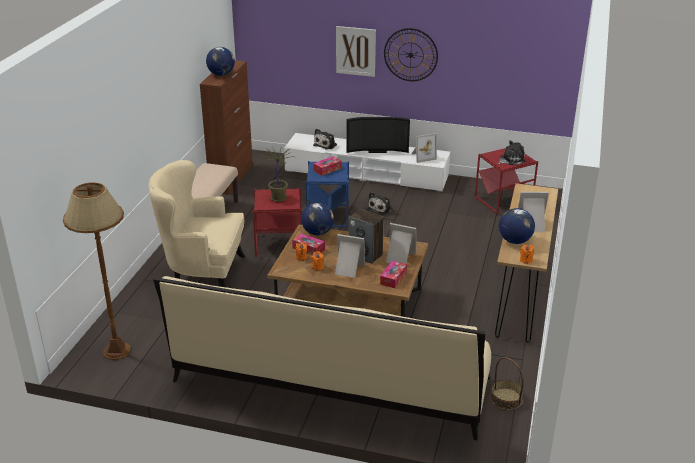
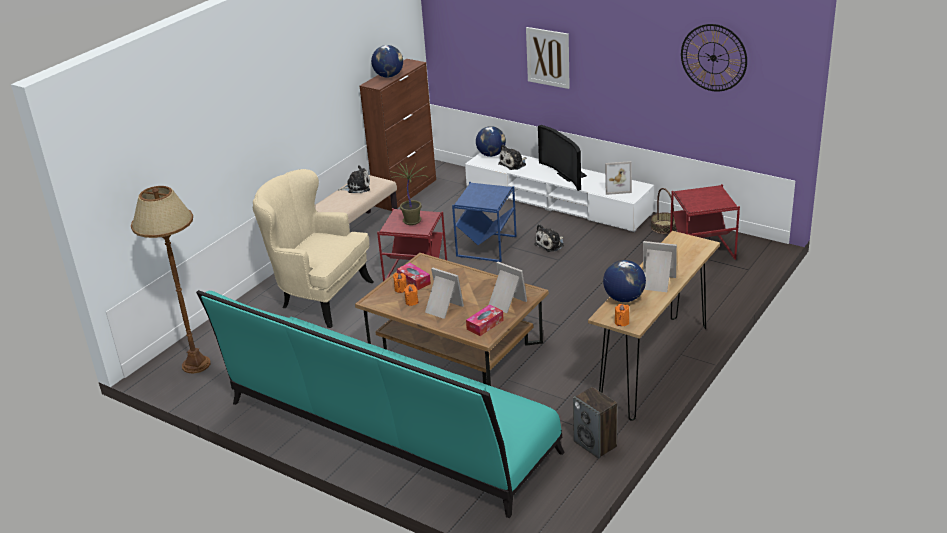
camera: 20 degrees right, 0 degrees up
beige sofa [153,276,491,440] -> turquoise sofa [196,290,565,518]
globe [301,203,334,235] -> globe moved to [476,126,506,157]
tissue box [314,156,341,176] -> none
television [346,117,410,153] -> television turned 45 degrees clockwise [538,125,587,191]
speaker [348,209,384,264] -> speaker moved to [573,387,617,459]
wall clock [384,28,438,81] -> wall clock moved to [681,24,747,92]
basket [490,357,524,410] -> basket moved to [651,188,677,234]
plush toy [497,140,526,165] -> plush toy moved to [338,165,370,193]

